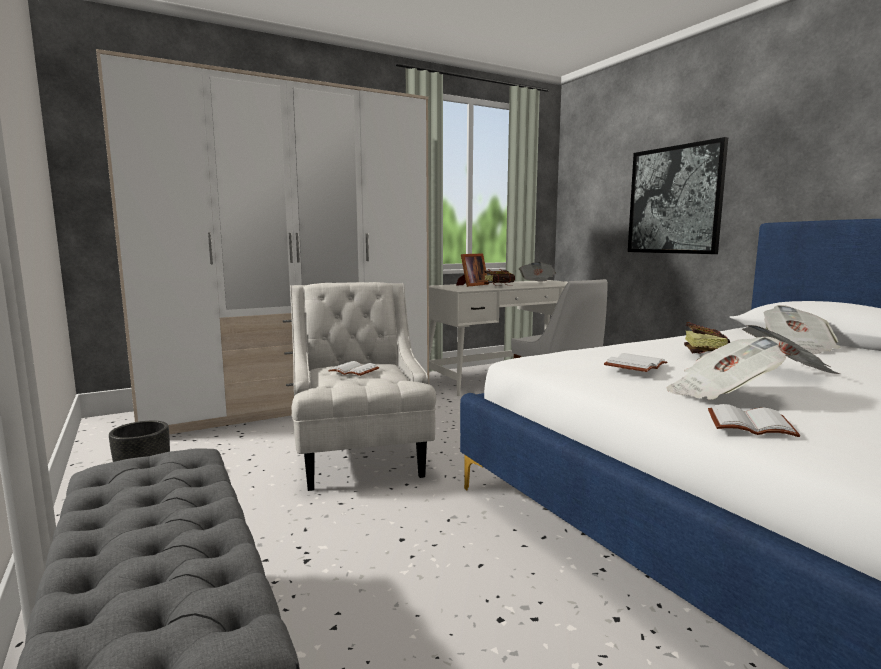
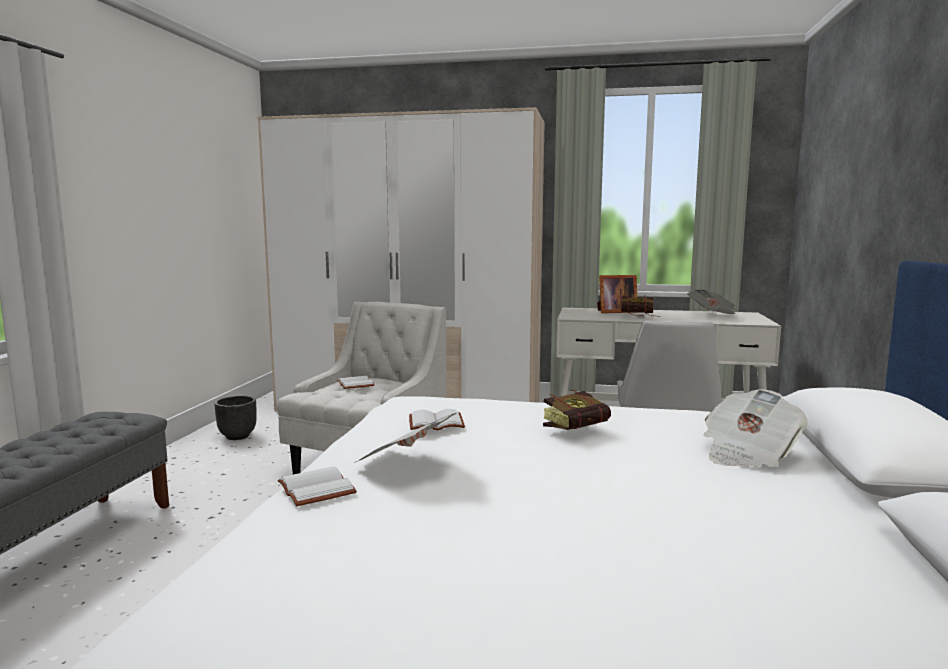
camera: 40 degrees right, 0 degrees up
picture [628,137,728,254] -> none
newspaper [742,325,840,374] -> none

